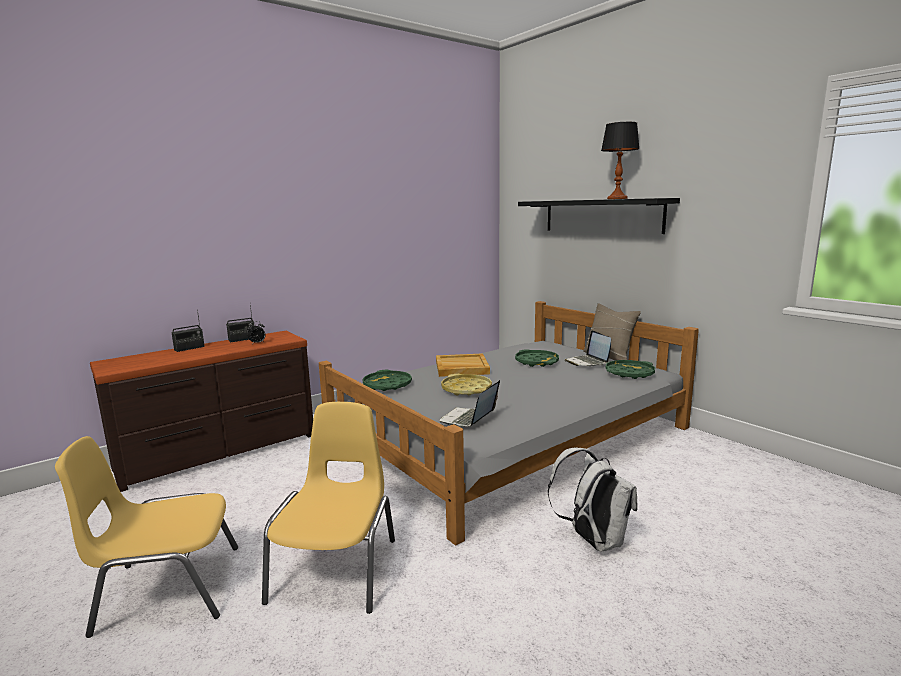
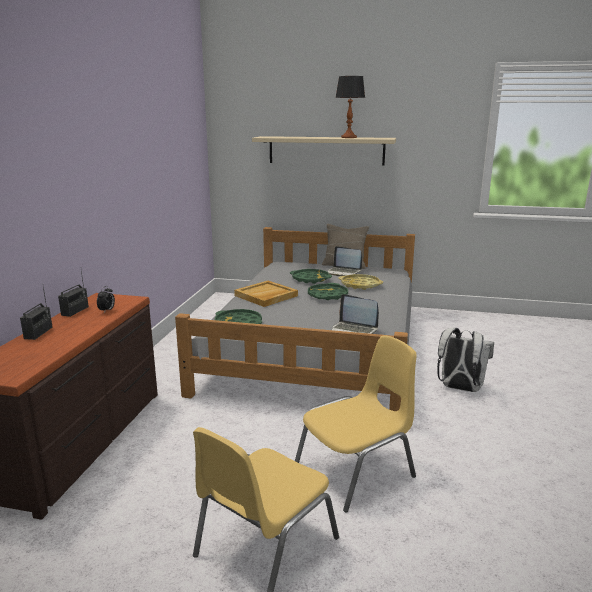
camera: 40 degrees left, 5 degrees up
yellow chair [262,402,395,614] -> yellow chair turned 90 degrees clockwise [295,335,417,512]
laptop [440,380,500,427] -> laptop turned 45 degrees counterclockwise [332,294,379,334]
yellow tray [441,374,492,395] -> yellow tray moved to [338,274,383,290]
black shelf [518,198,680,234] -> beige shelf [252,136,396,165]
green tray [606,360,655,379] -> green tray moved to [308,283,348,300]

